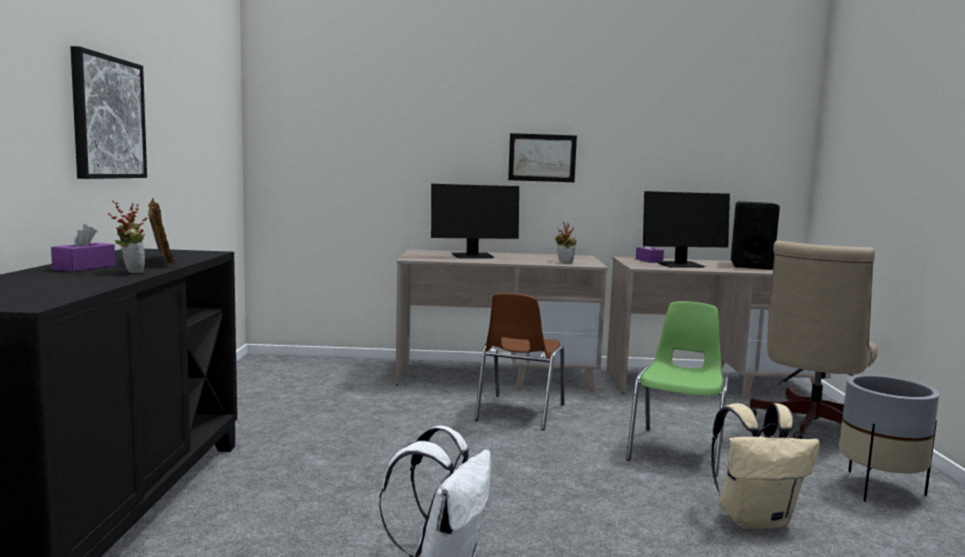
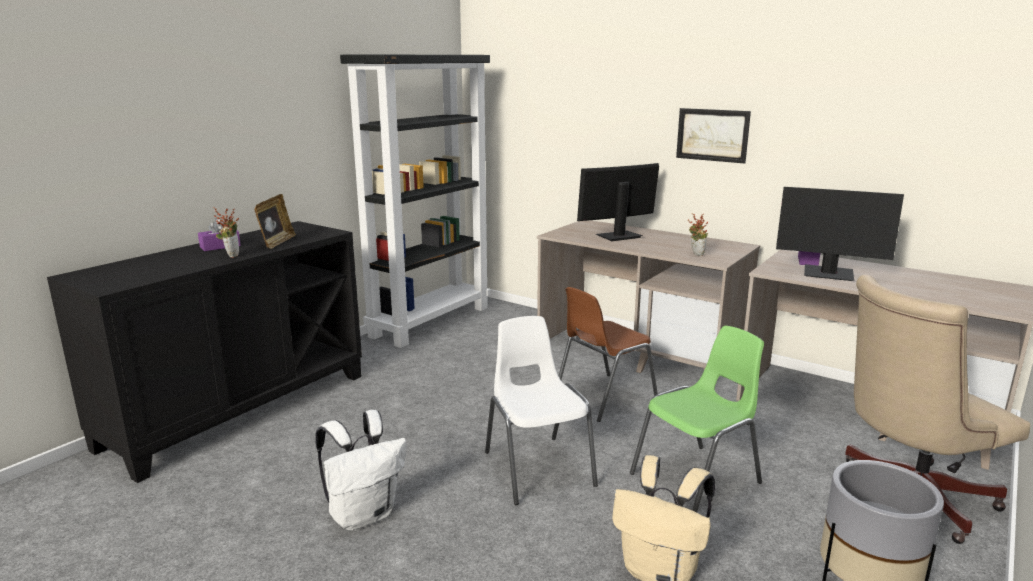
camera: 35 degrees right, 10 degrees up
picture [70,46,147,179] -> none
monitor [431,184,519,259] -> monitor turned 135 degrees clockwise [577,163,659,241]
black speaker [731,201,780,270] -> none
none -> black bookcase [340,55,490,348]
none -> white chair [485,316,598,505]

